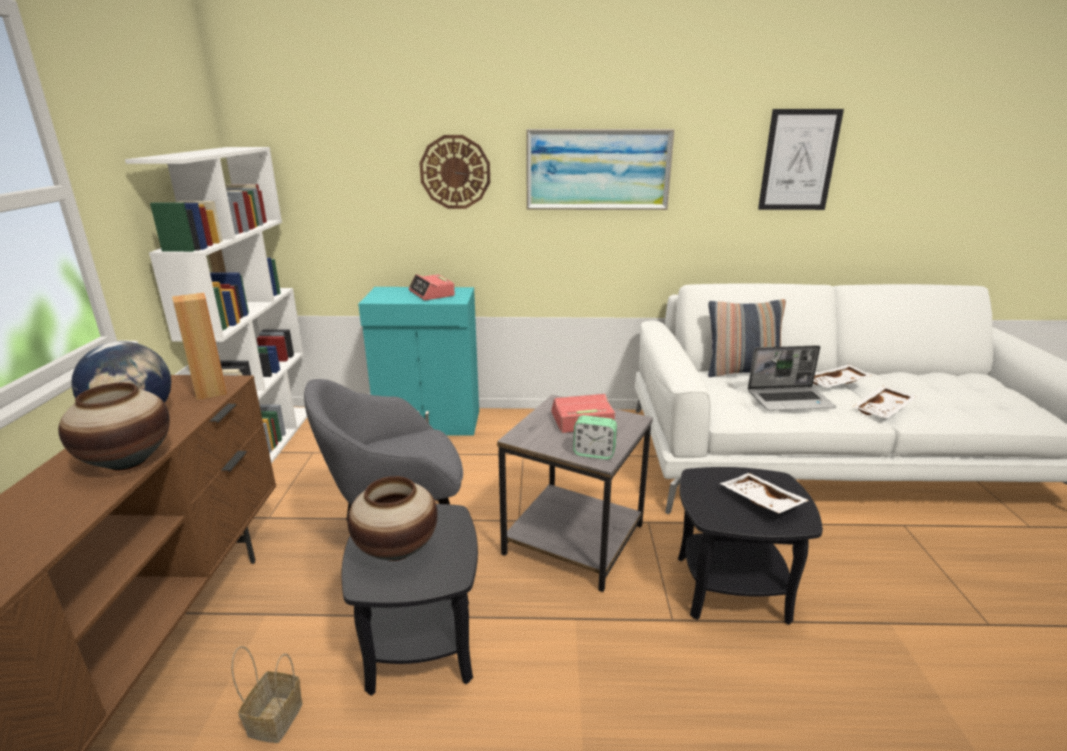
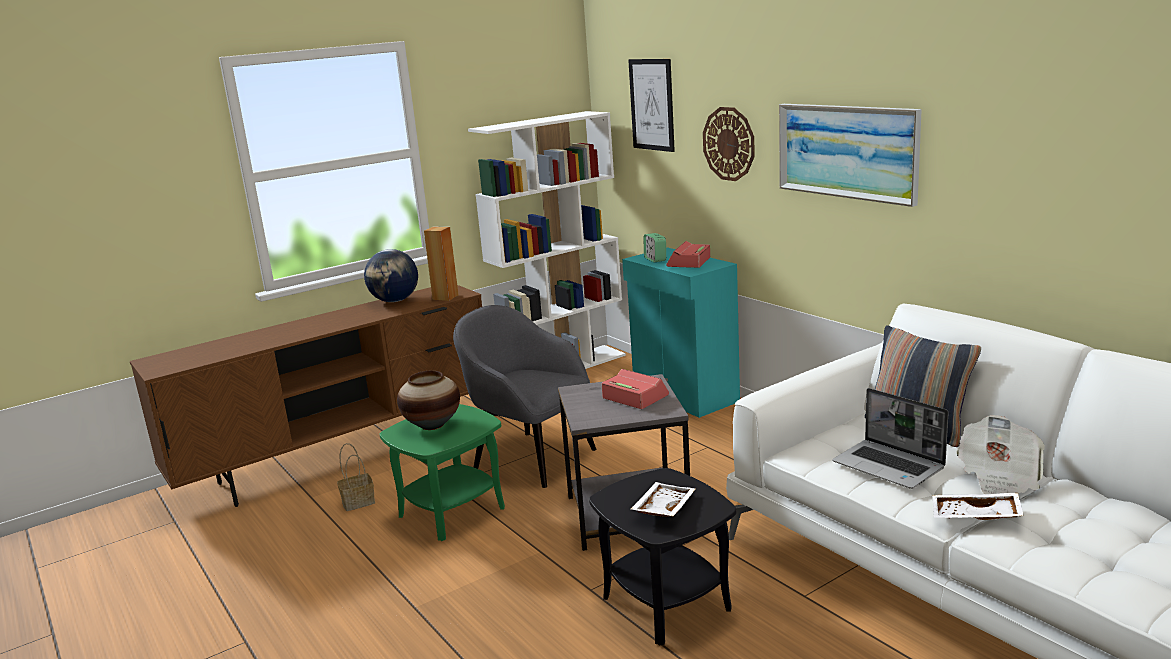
camera: 55 degrees right, 5 degrees down
vase [58,383,170,471] -> none
black side table [342,504,478,696] -> green side table [380,404,505,541]
alarm clock [573,415,617,460] -> alarm clock moved to [644,233,666,262]
picture [758,109,844,210] -> picture moved to [628,59,675,152]
white tray [813,364,872,388] -> newspaper [956,415,1045,494]

